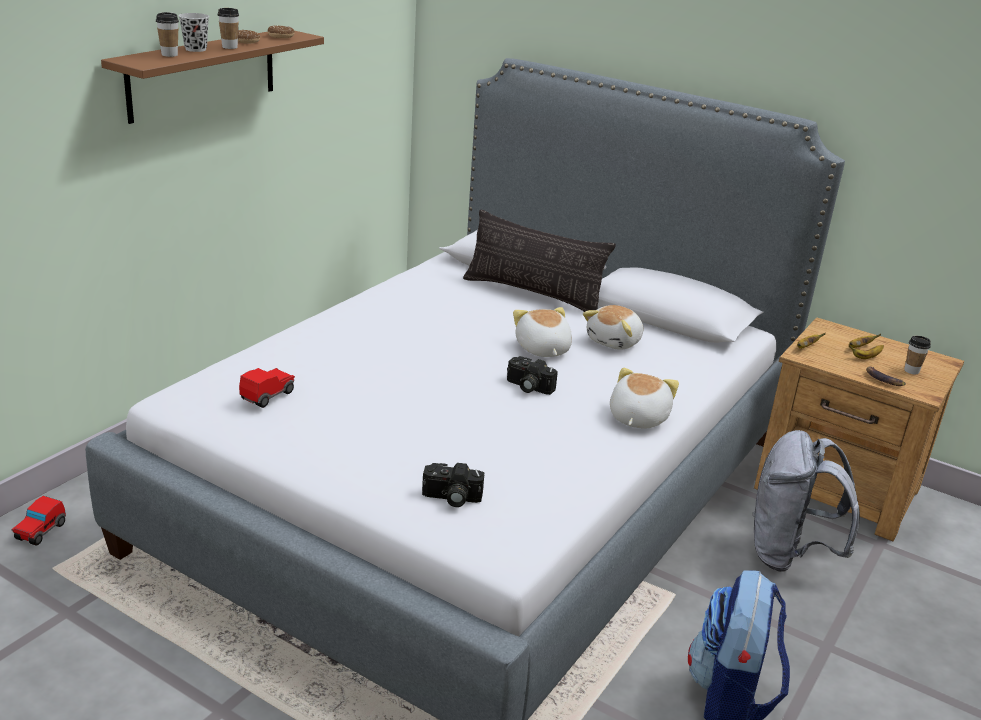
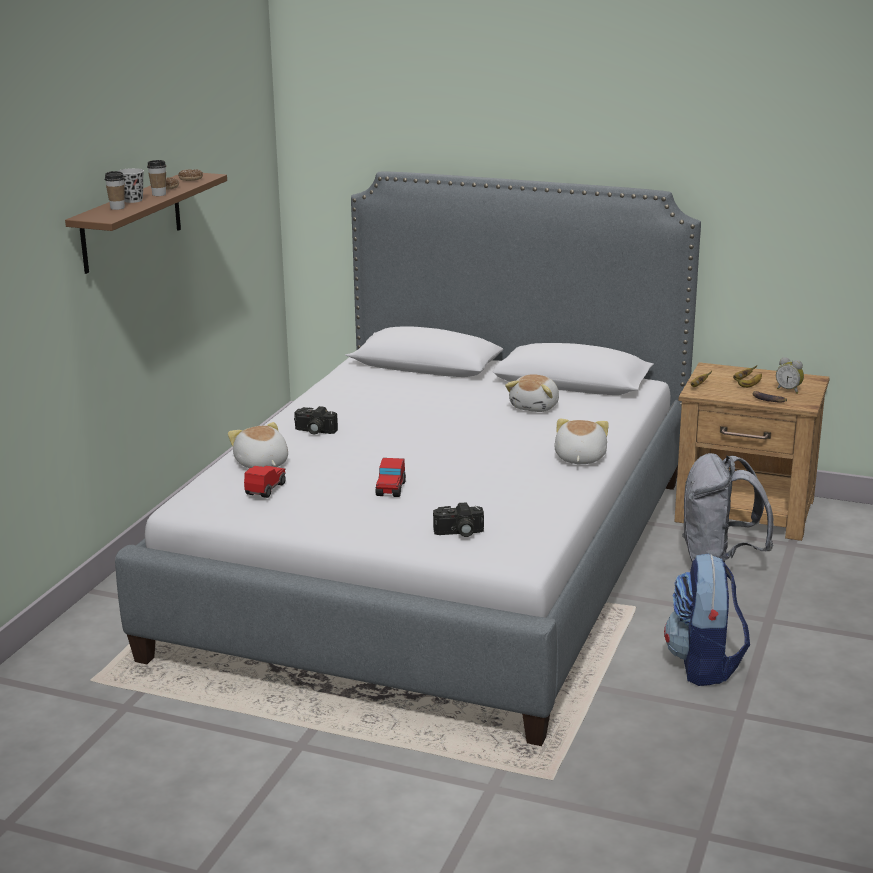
camera: 10 degrees left, 5 degrees down
toy car [12,496,66,546] -> toy car moved to [376,458,406,497]
pillow [463,209,616,312] -> none
camera [507,356,558,395] -> camera moved to [294,406,338,434]
plush toy [513,307,572,357] -> plush toy moved to [228,422,288,468]
cup [904,336,931,374] -> alarm clock [776,357,804,394]

